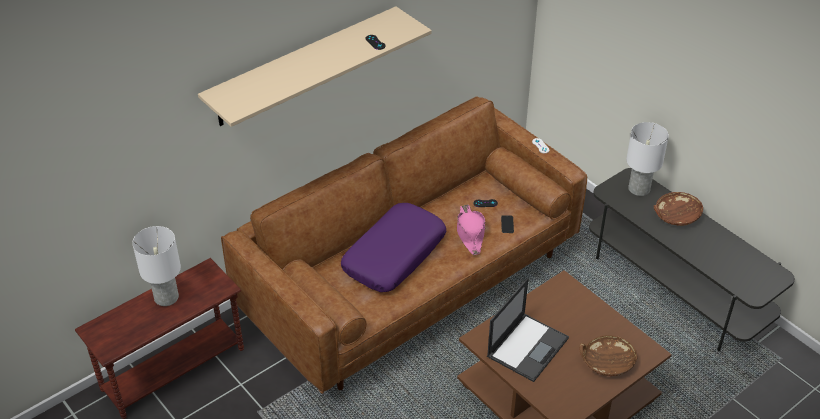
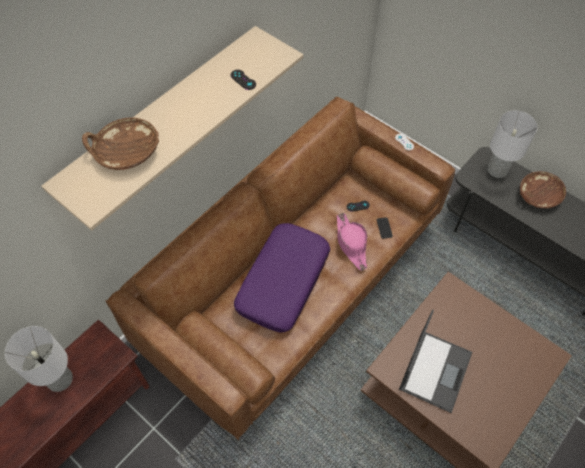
camera: 10 degrees left, 15 degrees up
brown bowl [579,335,638,376] -> brown bowl moved to [82,117,159,170]

